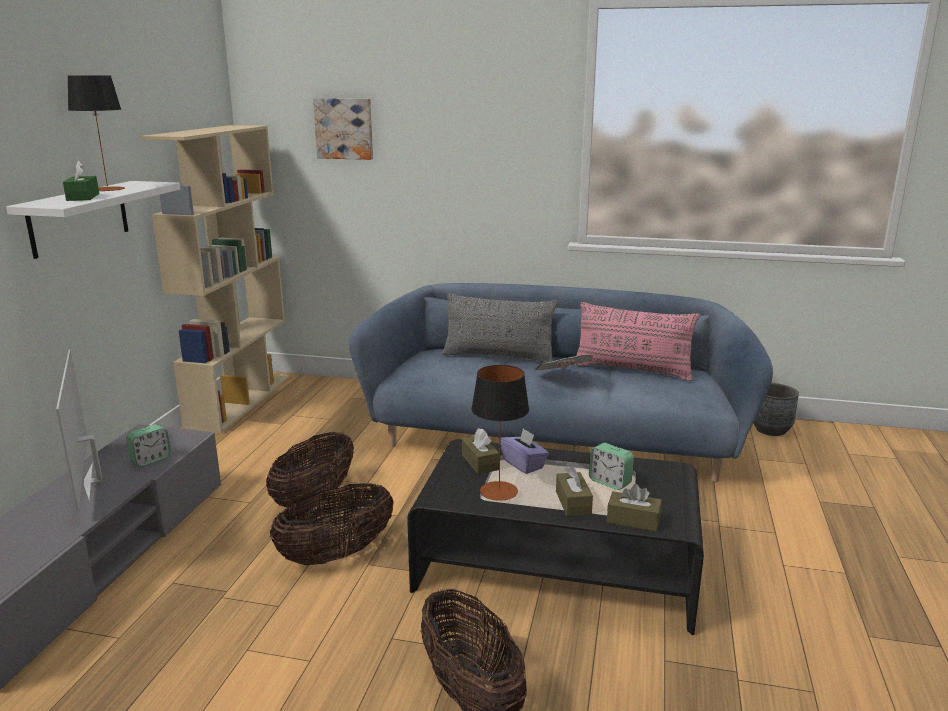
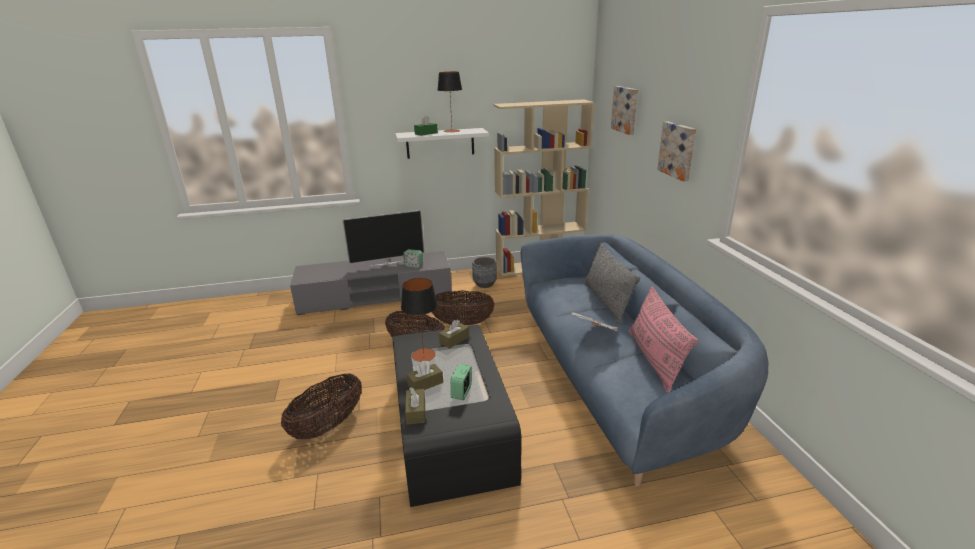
camera: 65 degrees right, 5 degrees up
television [56,350,102,511] -> television turned 150 degrees counterclockwise [342,210,425,267]
purple tissue box [500,428,549,474] -> none
grey planter [754,383,799,436] -> grey planter moved to [472,257,497,288]
none -> picture [657,122,696,181]

